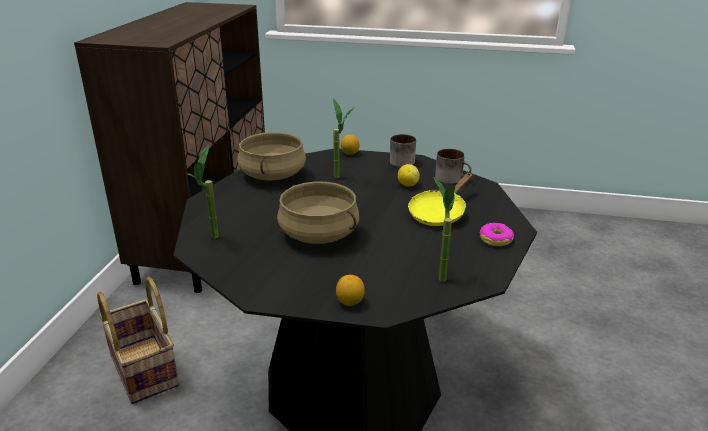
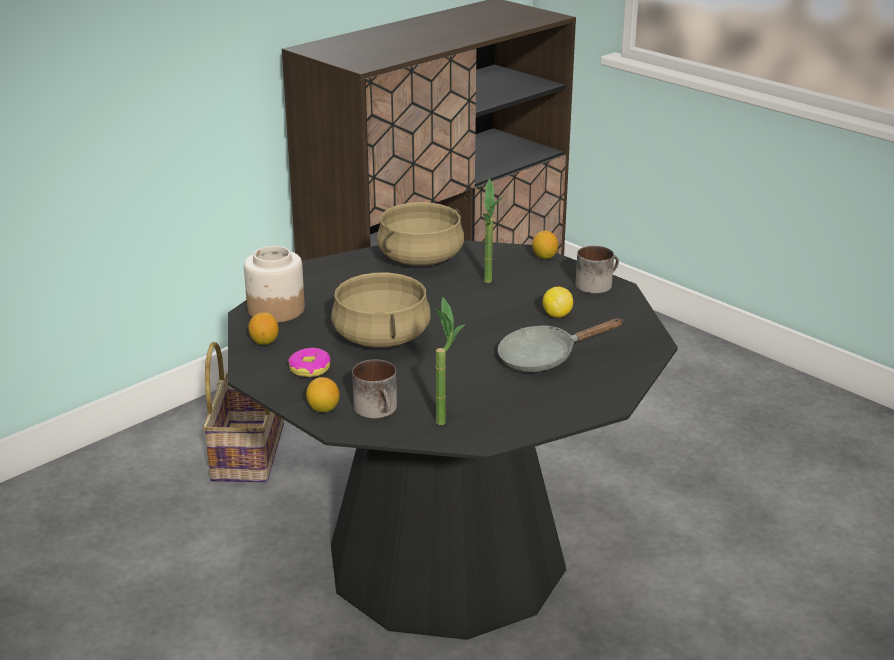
camera: 35 degrees right, 0 degrees up
potted plant [187,145,219,239] -> jar [244,246,305,323]
yellow frying pan [408,173,473,226] -> grey frying pan [498,318,624,372]
mug [435,149,472,184] -> mug moved to [352,359,397,418]
donut [480,223,514,246] -> donut moved to [289,348,330,377]
none -> lemon [248,312,279,345]

